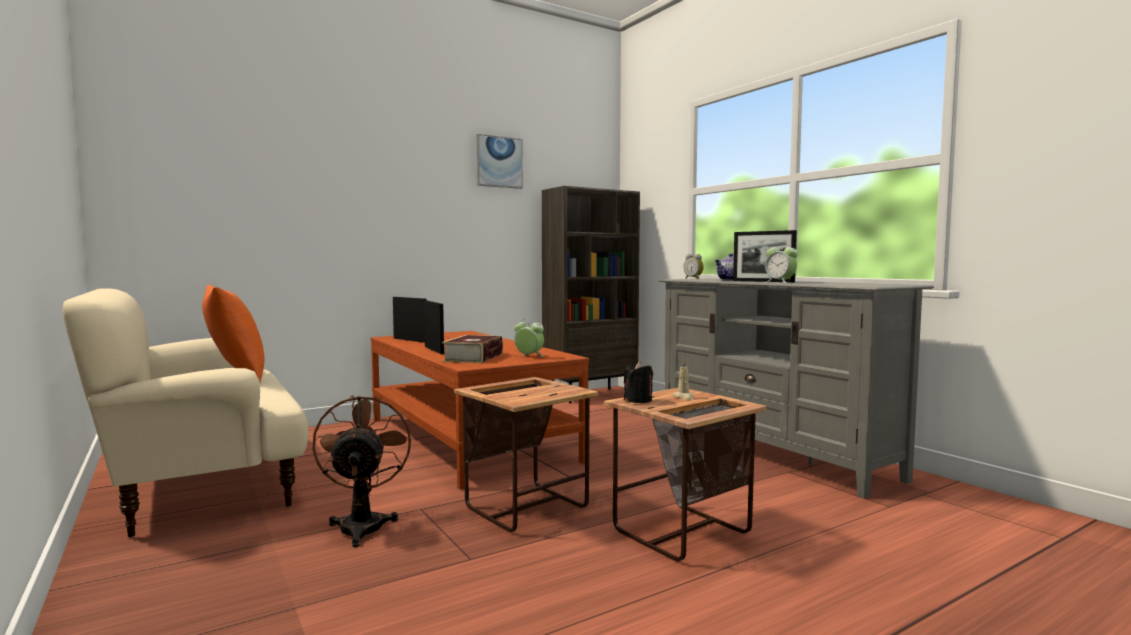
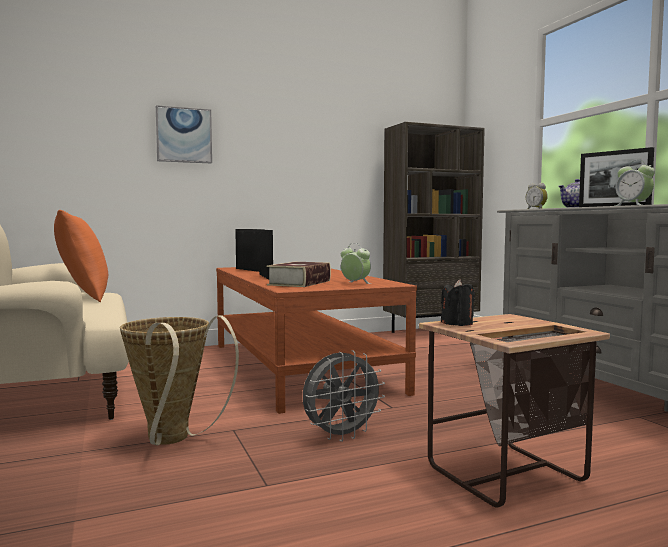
camera: 10 degrees right, 0 degrees up
brown fan [312,395,412,547] -> basket [120,315,239,445]
side table [455,377,598,532] -> grey fan [303,350,385,442]
picture [476,134,523,189] -> picture moved to [156,105,212,164]
beige candle [672,360,694,400] -> none

